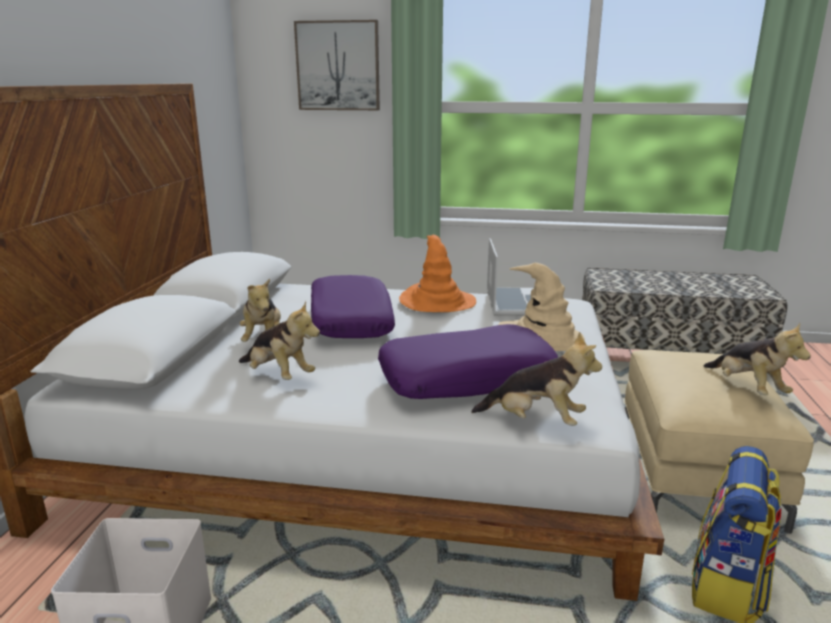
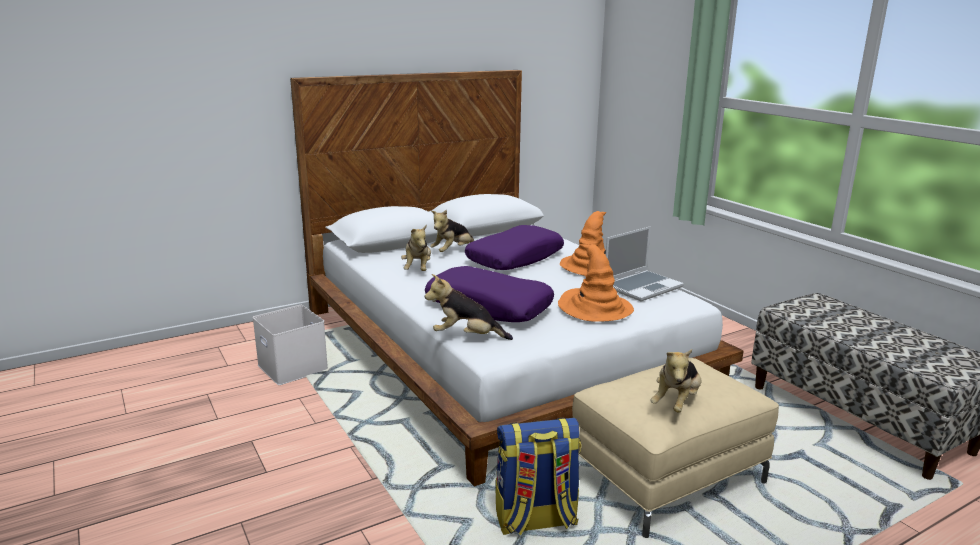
camera: 50 degrees right, 0 degrees up
picture [294,20,380,110] -> none
plush toy [471,332,602,426] -> plush toy turned 120 degrees clockwise [425,274,513,340]
beige hat [499,263,585,351] -> orange hat [558,244,634,322]

